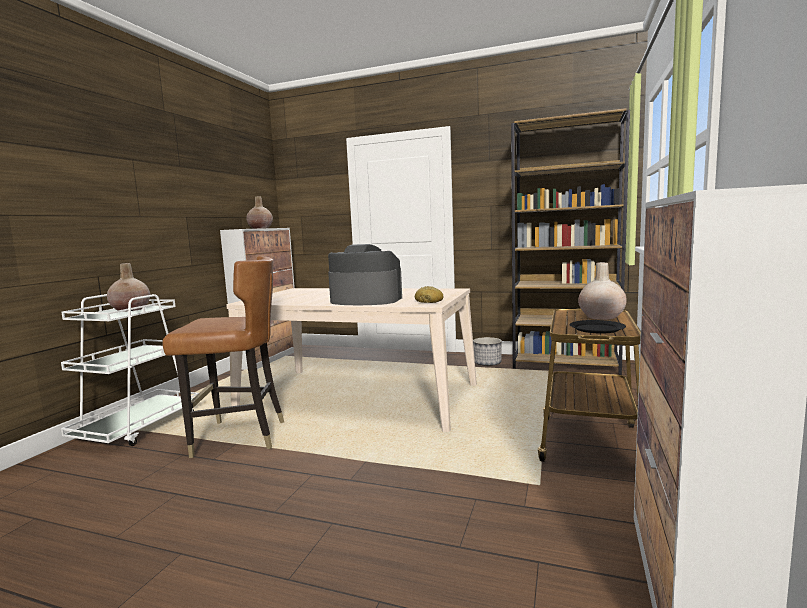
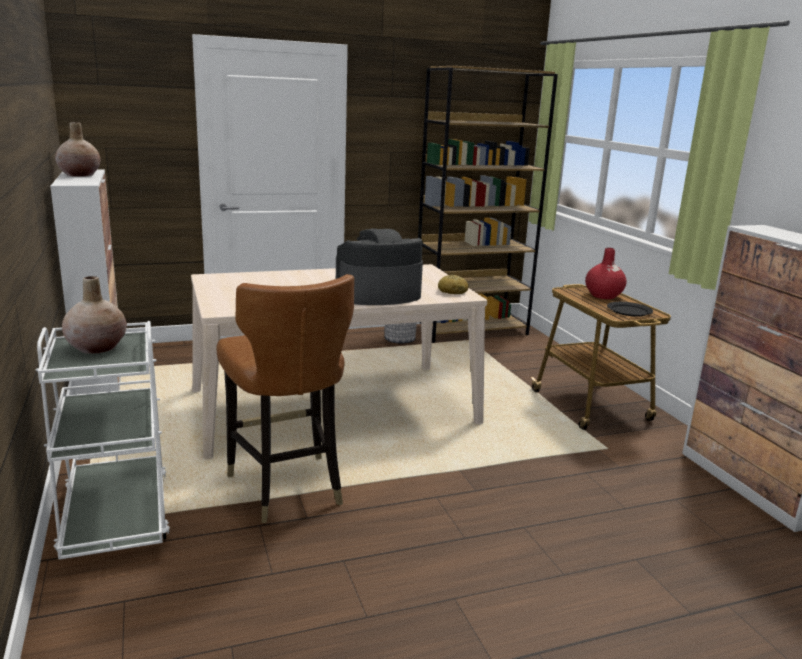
camera: 40 degrees left, 10 degrees up
brown chair [163,256,284,458] -> brown chair turned 105 degrees clockwise [217,274,355,523]
beige vase [578,262,627,320] -> red vase [585,248,627,299]

